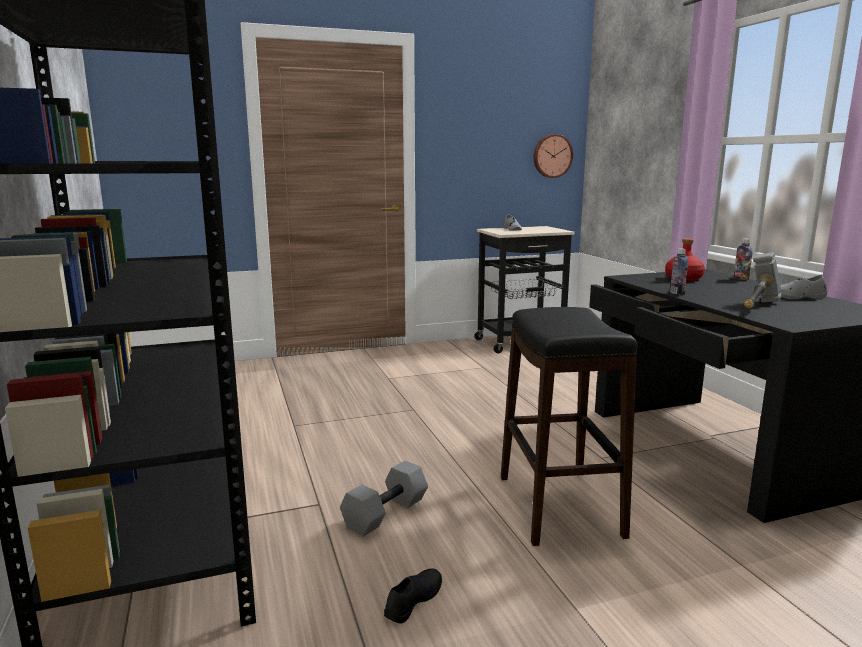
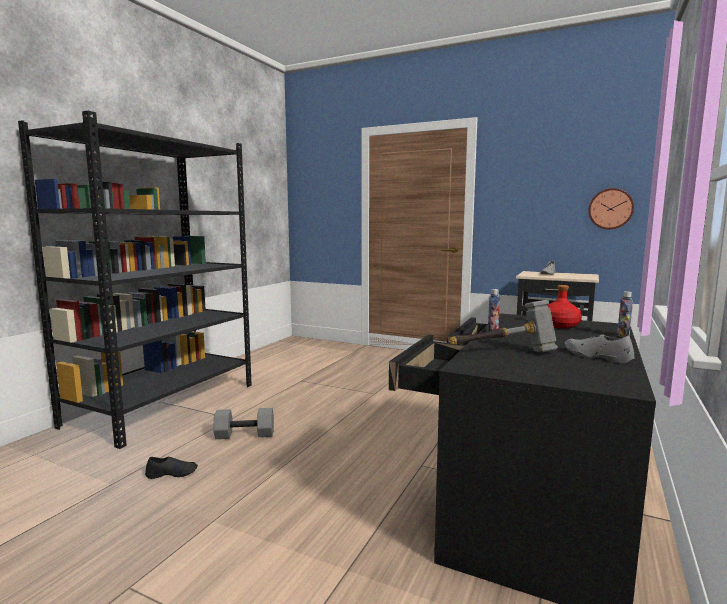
camera: 45 degrees right, 5 degrees down
black stool [501,307,637,546] -> none

